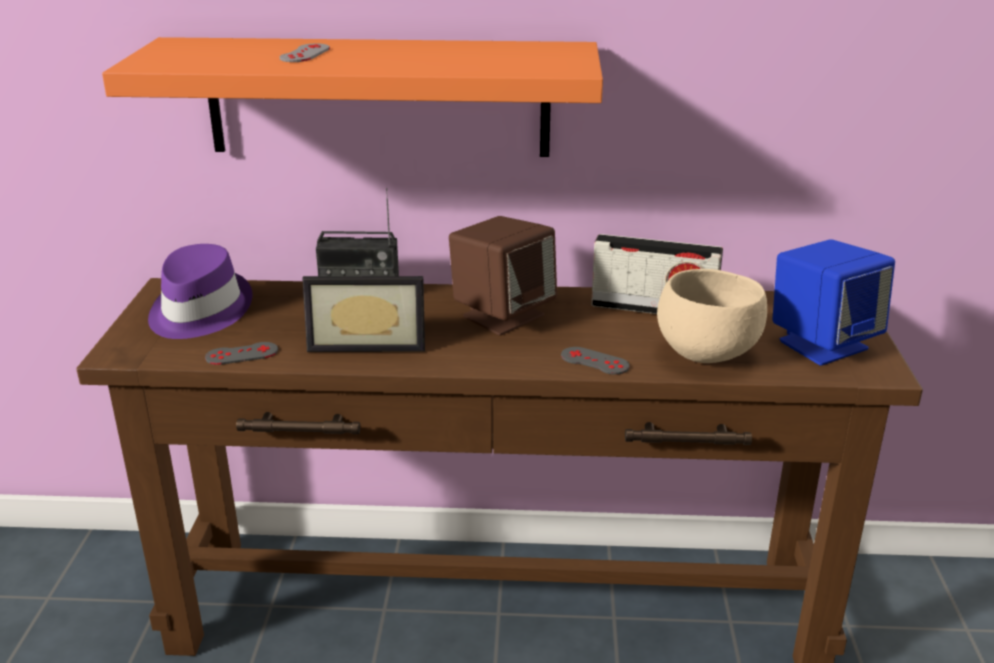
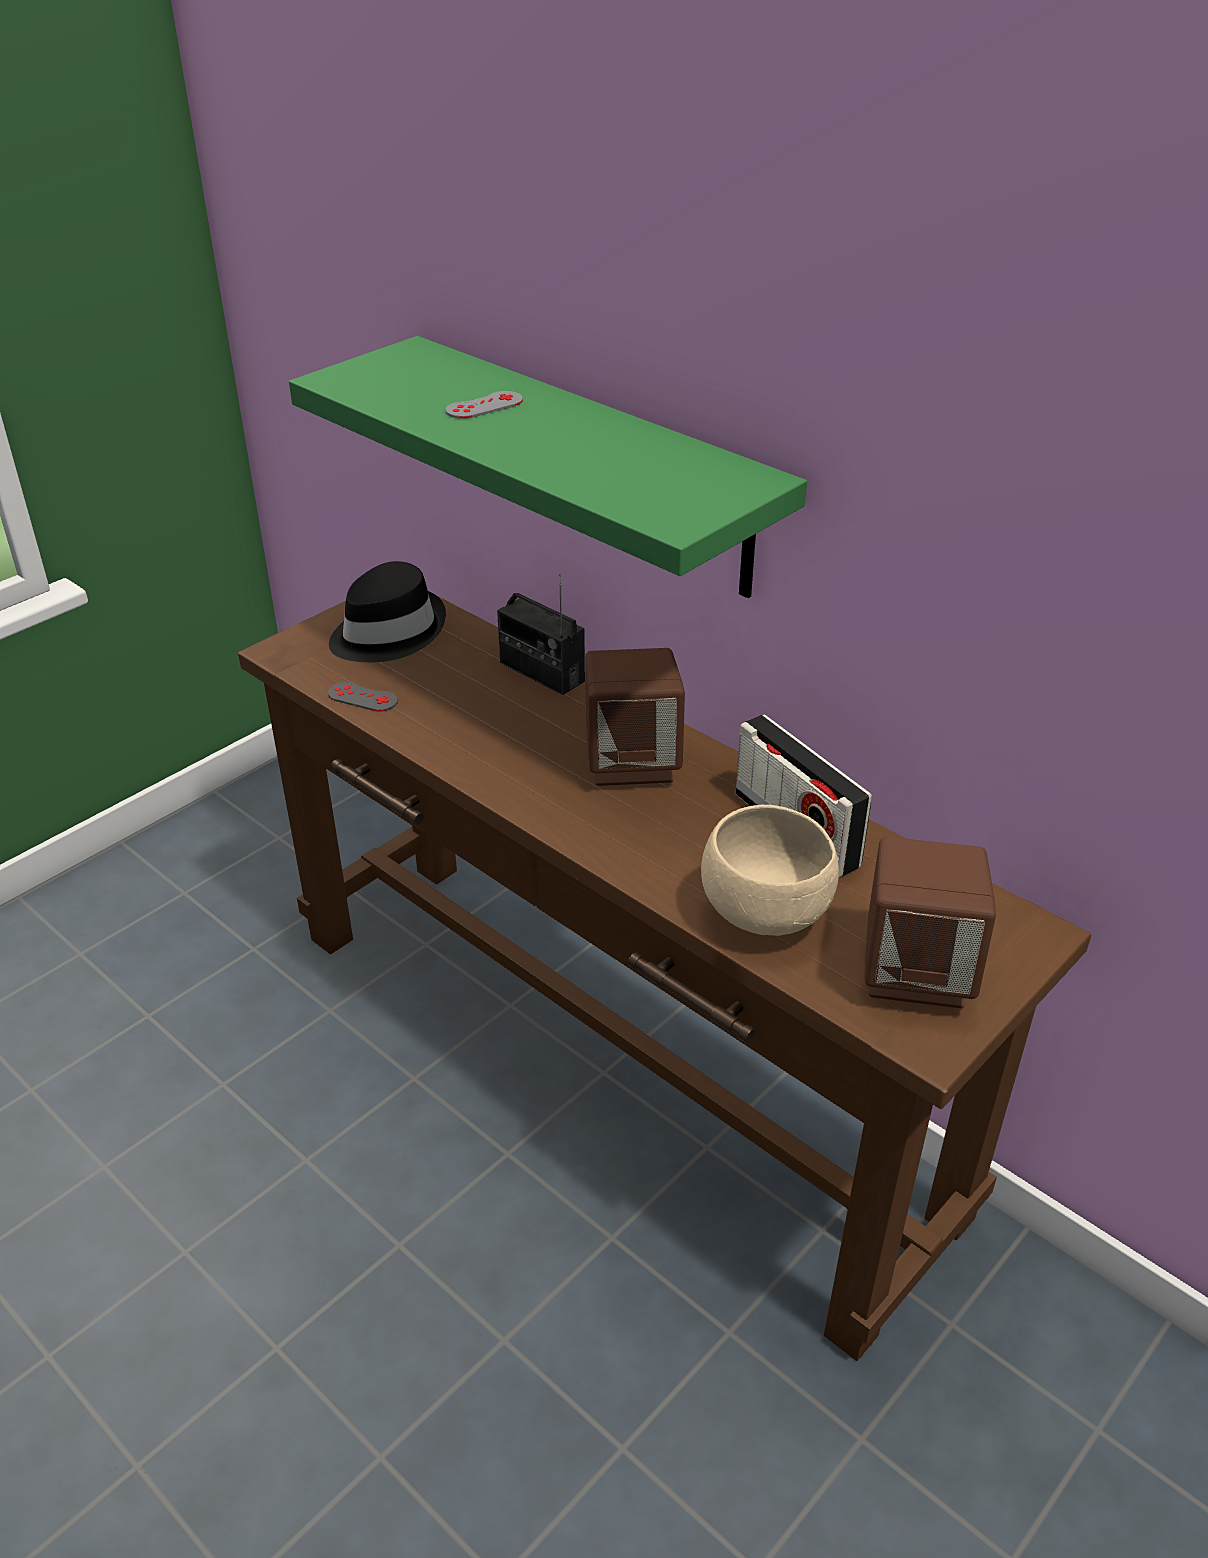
camera: 40 degrees right, 10 degrees up
orange shelf [102,37,603,157] -> green shelf [289,336,807,598]
purple hat [148,244,253,339] -> black hat [329,561,446,662]
picture frame [302,276,425,352] -> none
grey game controller [561,347,630,375] -> none
blue speaker [772,239,895,366] -> brown speaker [864,837,996,1008]

